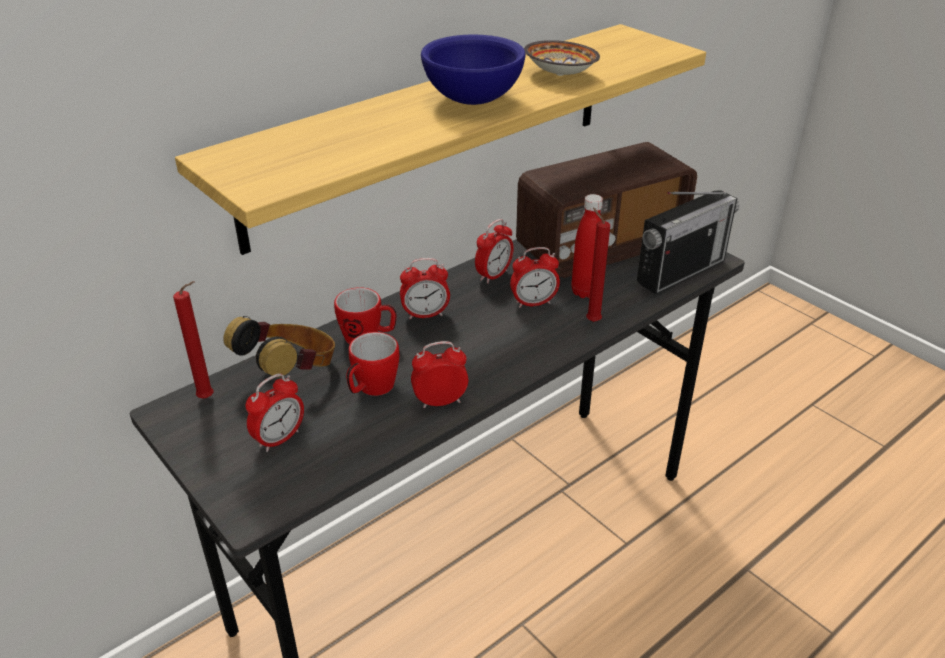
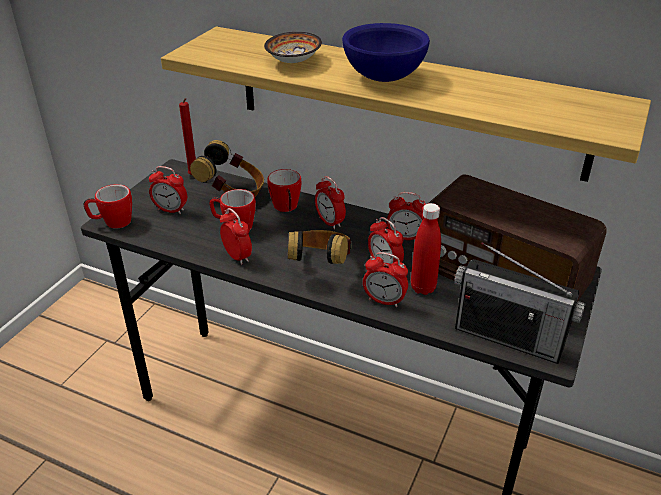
camera: 65 degrees right, 0 degrees up
bowl [524,40,600,76] -> bowl moved to [264,32,322,63]
red candle [586,208,610,322] -> alarm clock [363,252,408,307]
none -> mug [84,184,132,229]
none -> headphones [288,230,352,264]

